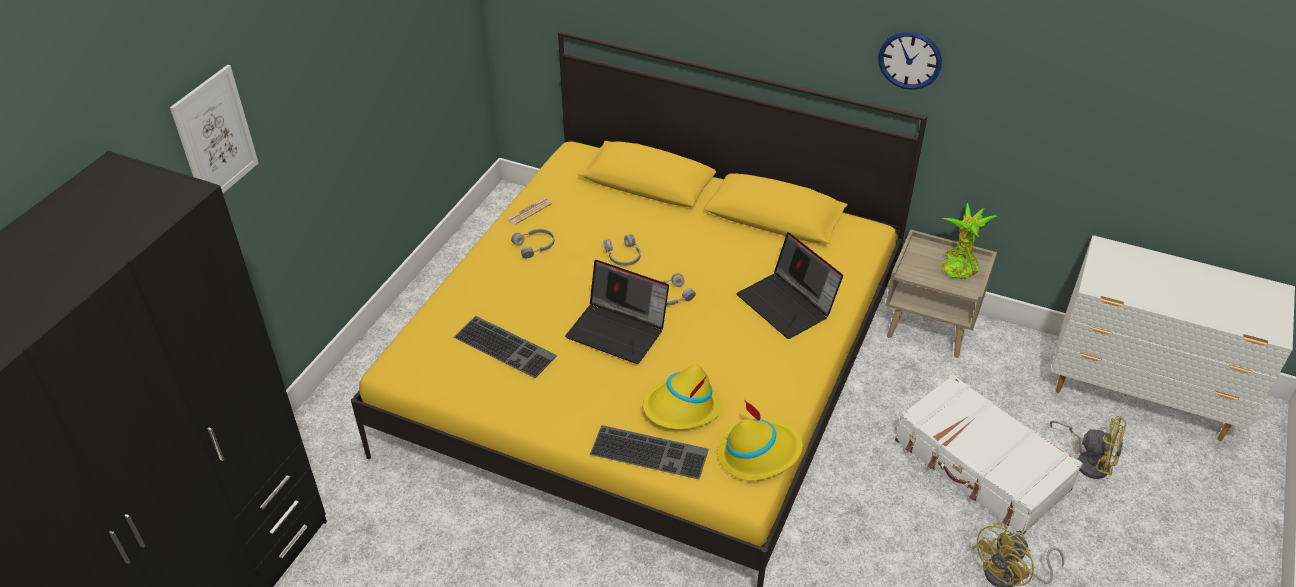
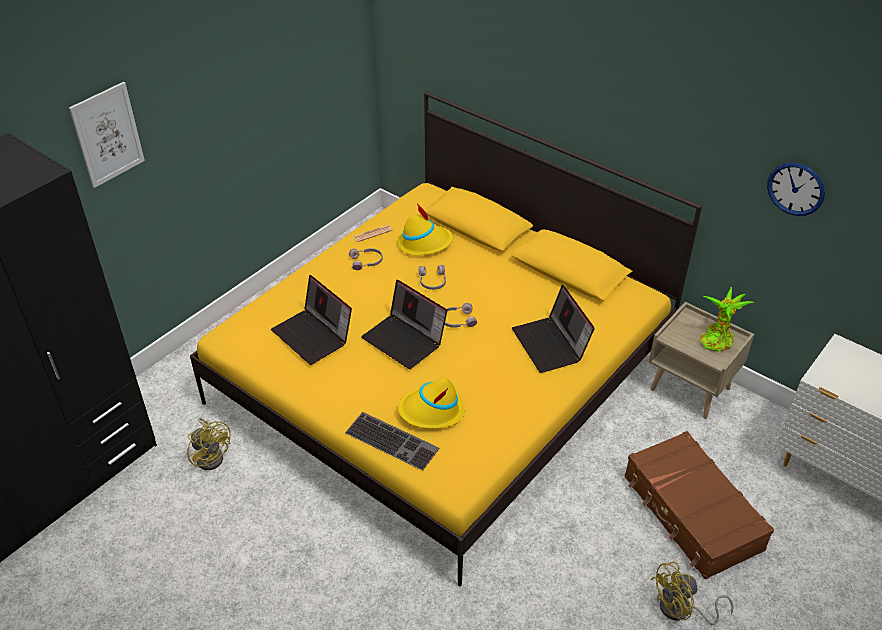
camera: 15 degrees right, 0 degrees up
keyboard [454,316,557,378] -> laptop [271,275,352,365]
yellow hat [717,400,803,481] -> yellow hat moved to [397,203,453,255]
wall clock [878,31,942,90] -> wall clock moved to [767,162,825,216]
white suitcase [895,374,1083,536] -> brown suitcase [624,431,774,579]
yellow fan [1050,416,1126,479] -> yellow fan moved to [187,418,231,470]

